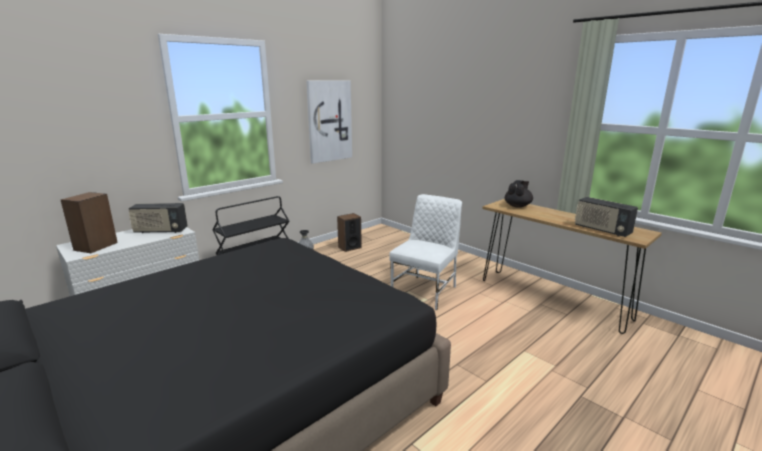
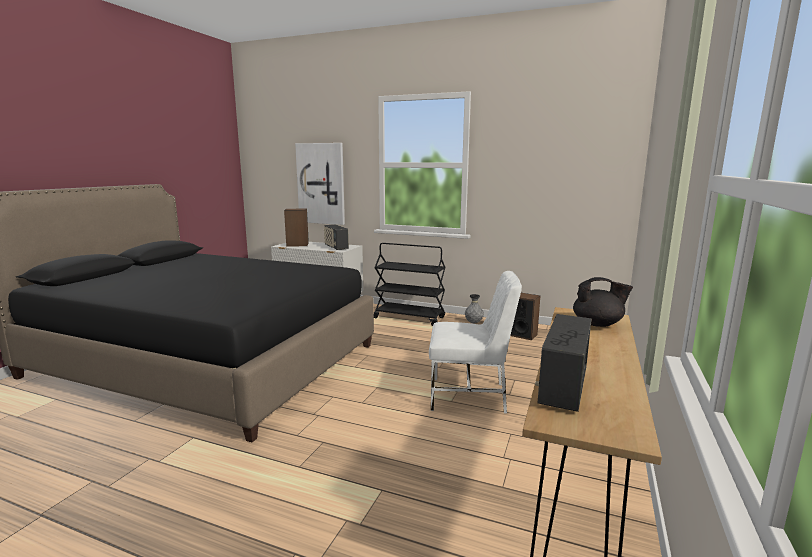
camera: 65 degrees right, 5 degrees down
picture [306,80,352,164] -> picture moved to [295,143,345,225]

